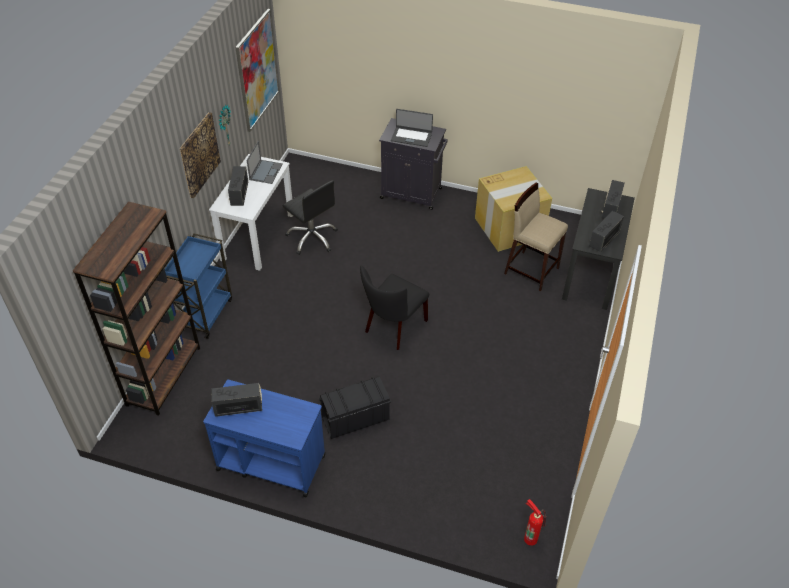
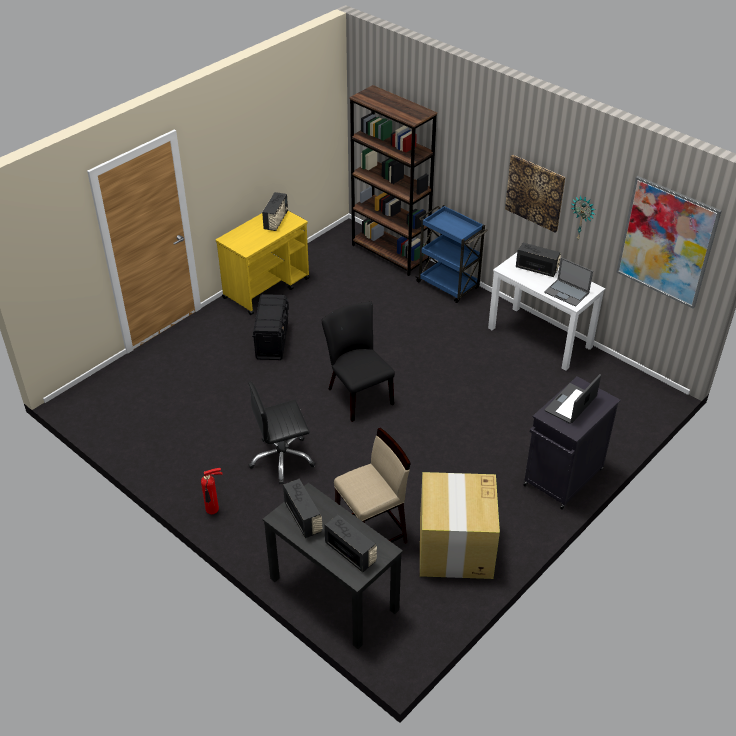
camera: 115 degrees right, 5 degrees down
blue cart [203,379,325,497] -> yellow cart [216,211,310,315]
black office chair [283,180,338,255] -> black office chair moved to [248,382,316,484]
fire extinguisher [524,499,546,546] -> fire extinguisher moved to [201,468,222,514]

